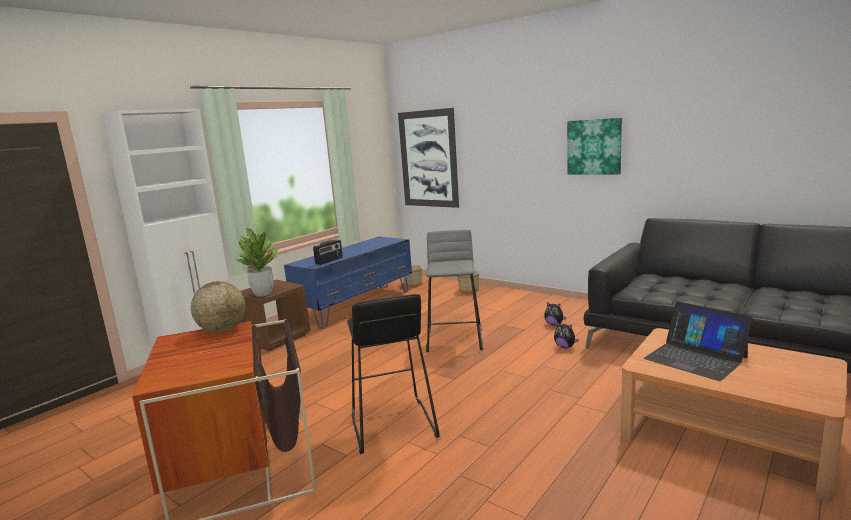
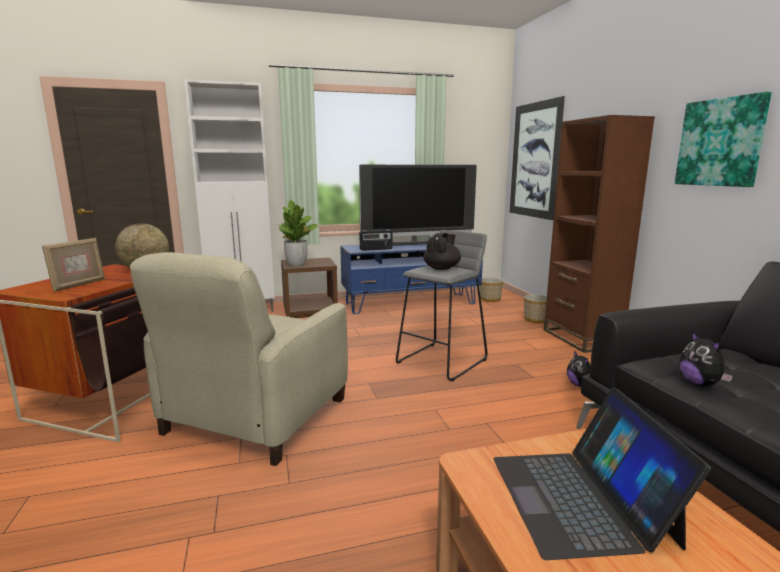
camera: 35 degrees right, 0 degrees up
black stool [347,294,440,454] -> beige armchair [130,252,348,466]
plush toy [554,322,579,348] -> plush toy moved to [679,331,733,386]
none -> picture frame [42,237,105,292]
none -> television [359,165,477,246]
none -> black teapot [423,233,461,270]
none -> brown bookcase [544,115,655,353]

